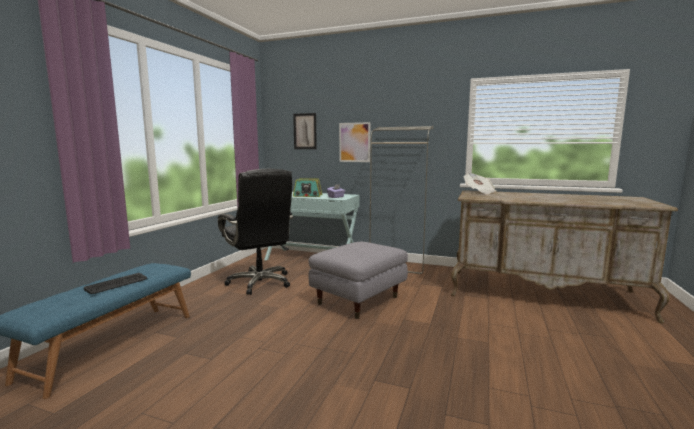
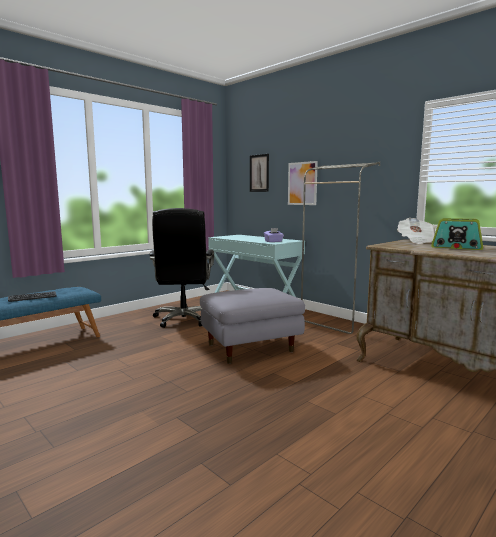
camera: 25 degrees right, 0 degrees up
radio [293,178,322,197] -> radio moved to [431,218,483,250]

